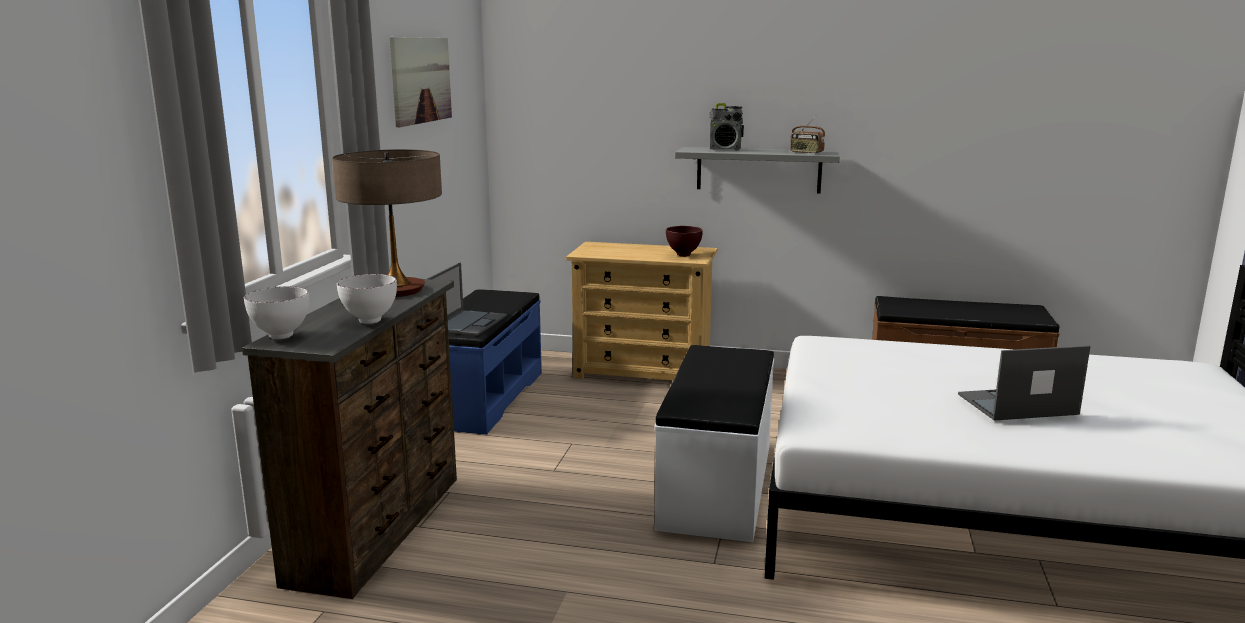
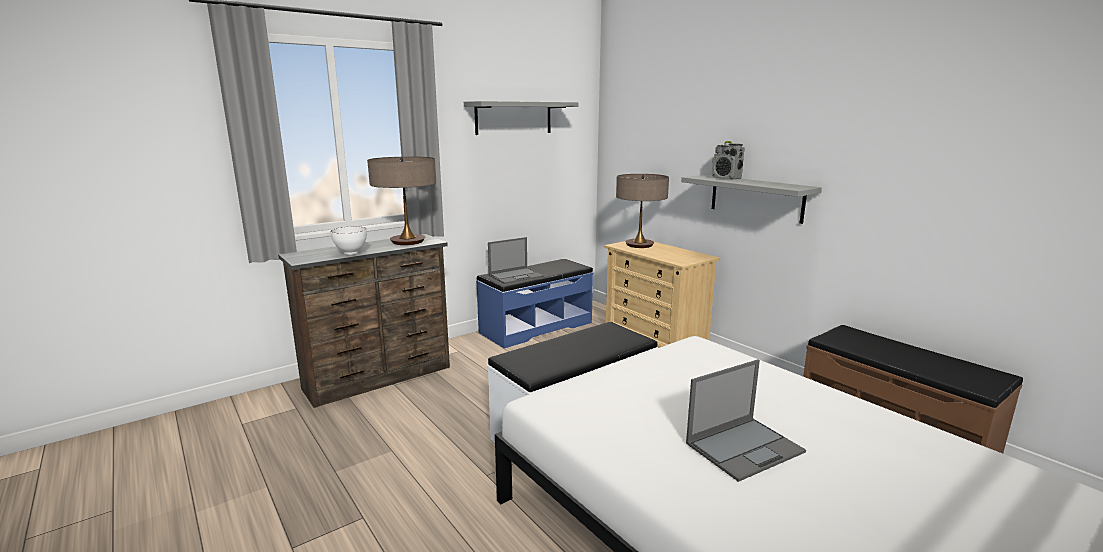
camera: 40 degrees right, 0 degrees up
white bowl [244,286,309,339] -> none
picture [390,37,452,127] -> grey shelf [464,101,579,135]
brown bowl [666,226,703,257] -> none
radio [790,115,826,154] -> none
laptop [958,345,1090,421] -> laptop turned 120 degrees clockwise [686,359,806,482]
none -> table lamp [616,174,669,248]

